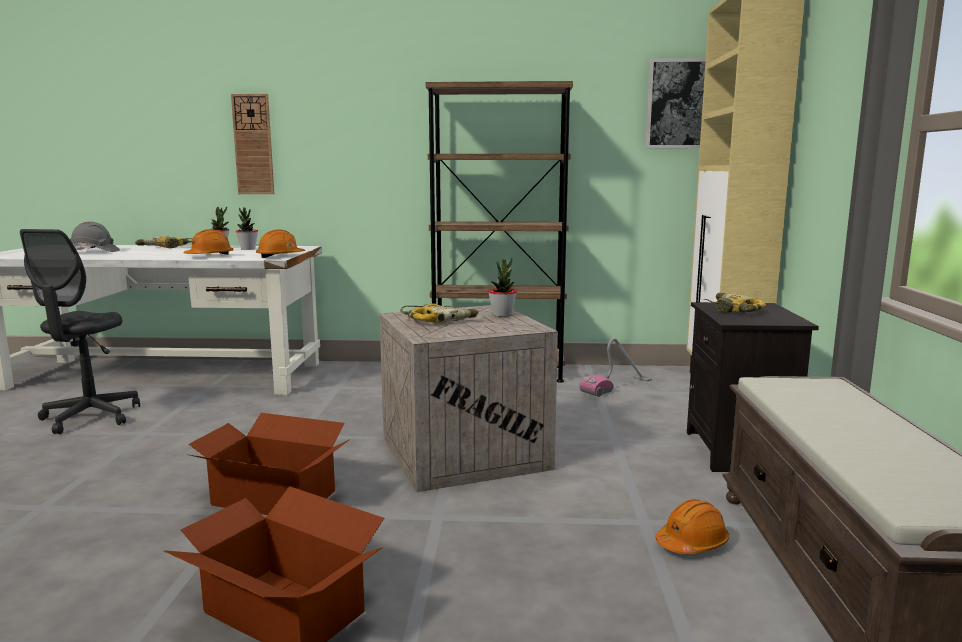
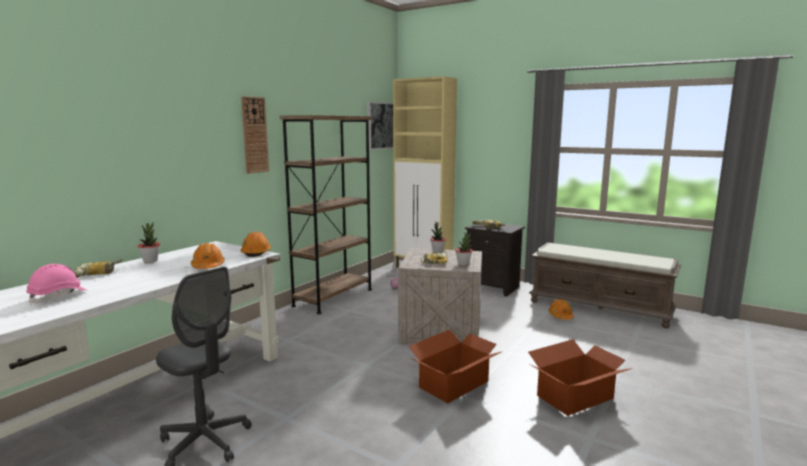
camera: 60 degrees left, 0 degrees up
grey hard hat [70,222,120,252] -> pink hard hat [26,264,88,305]
wall clock [231,94,274,194] -> wall clock moved to [241,96,269,174]
potted plant [236,207,258,250] -> potted plant moved to [455,232,473,266]

